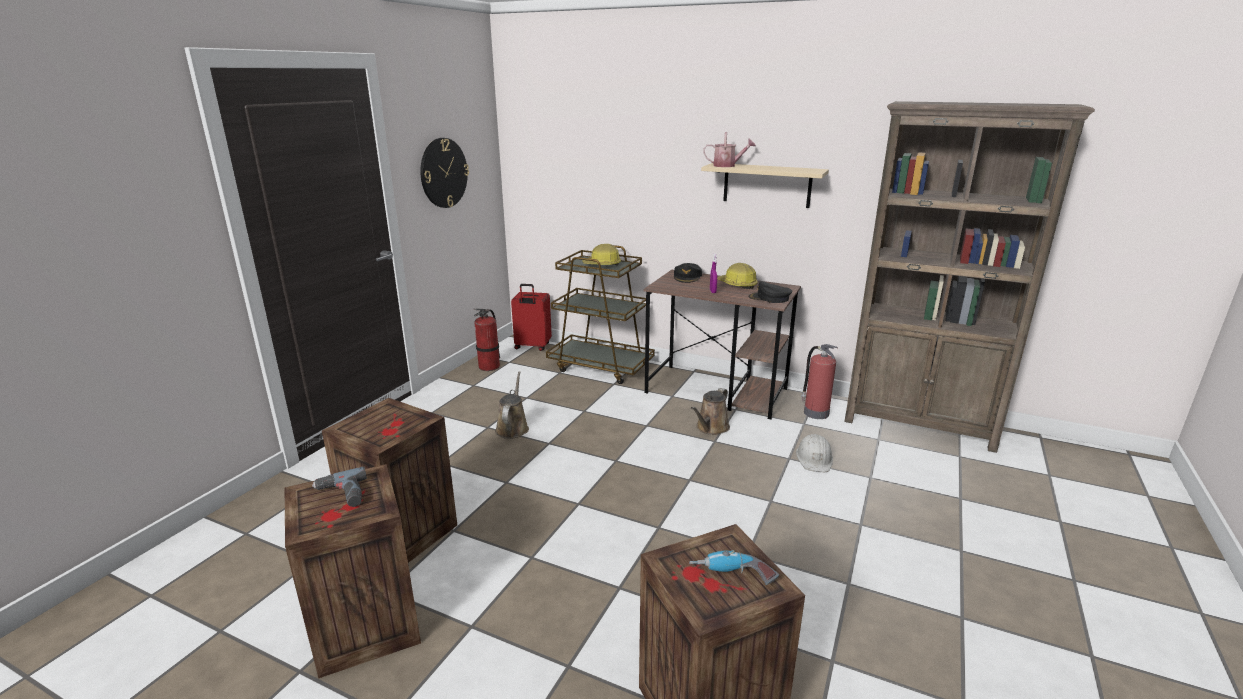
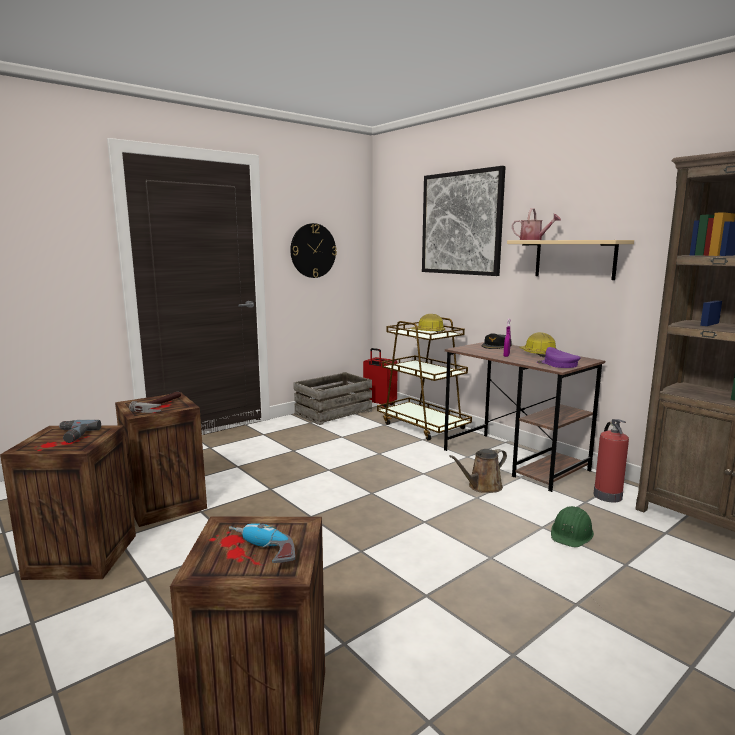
camera: 25 degrees right, 10 degrees down
fire extinguisher [474,308,500,371] -> crate [294,372,372,425]
brown watering can [495,371,529,439] -> none
black cap [748,281,792,303] -> purple cap [537,347,581,368]
white hard hat [796,434,833,472] -> green hard hat [551,506,594,548]
none -> hammer [129,392,181,413]
none -> picture [422,166,506,276]

